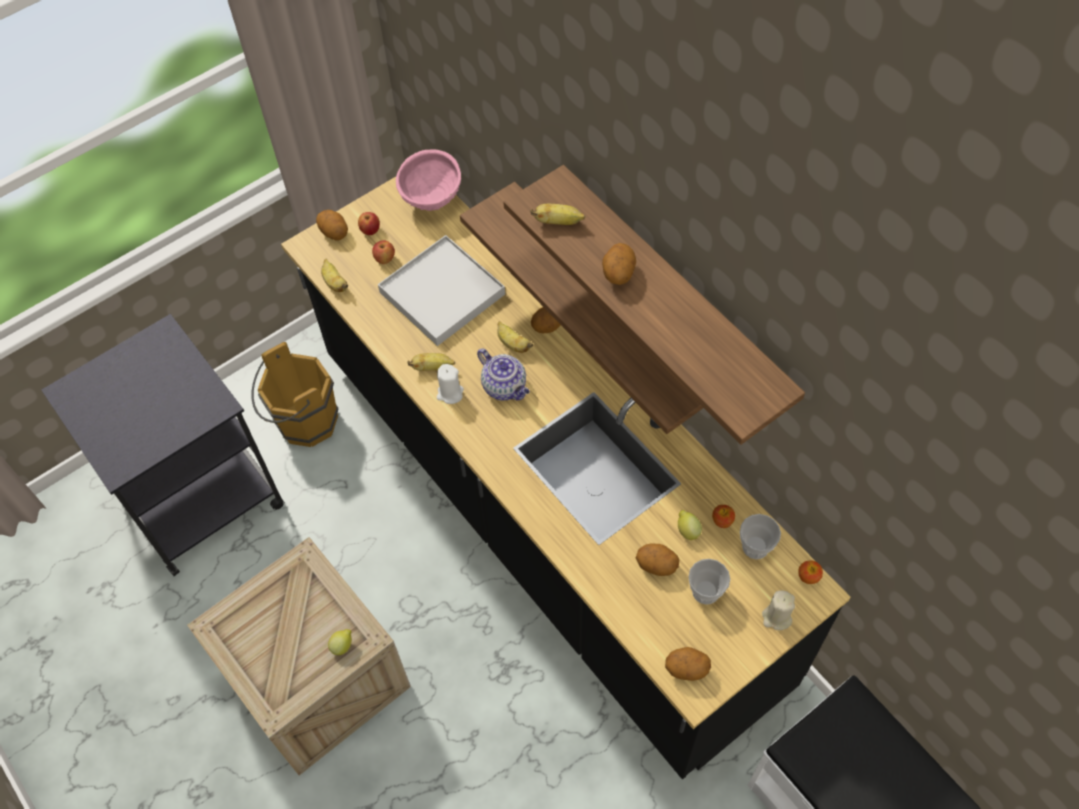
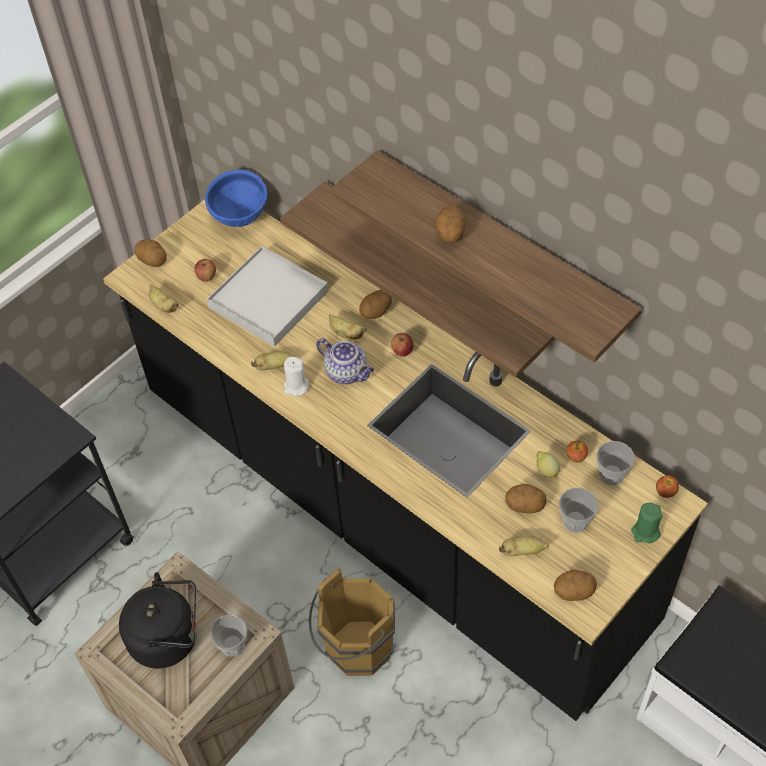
camera: 10 degrees left, 5 degrees down
brown bucket [251,342,338,447] -> brown bucket moved to [309,569,395,676]
lemon [328,629,352,655] -> cup [210,615,247,657]
apple [358,212,380,235] -> apple moved to [391,333,413,357]
pink bowl [396,149,461,211] -> blue bowl [205,170,268,227]
banana [530,204,585,225] -> banana moved to [499,536,549,556]
beige candle [762,590,795,630] -> green candle [631,503,663,543]
none -> black kettle [119,572,197,669]

